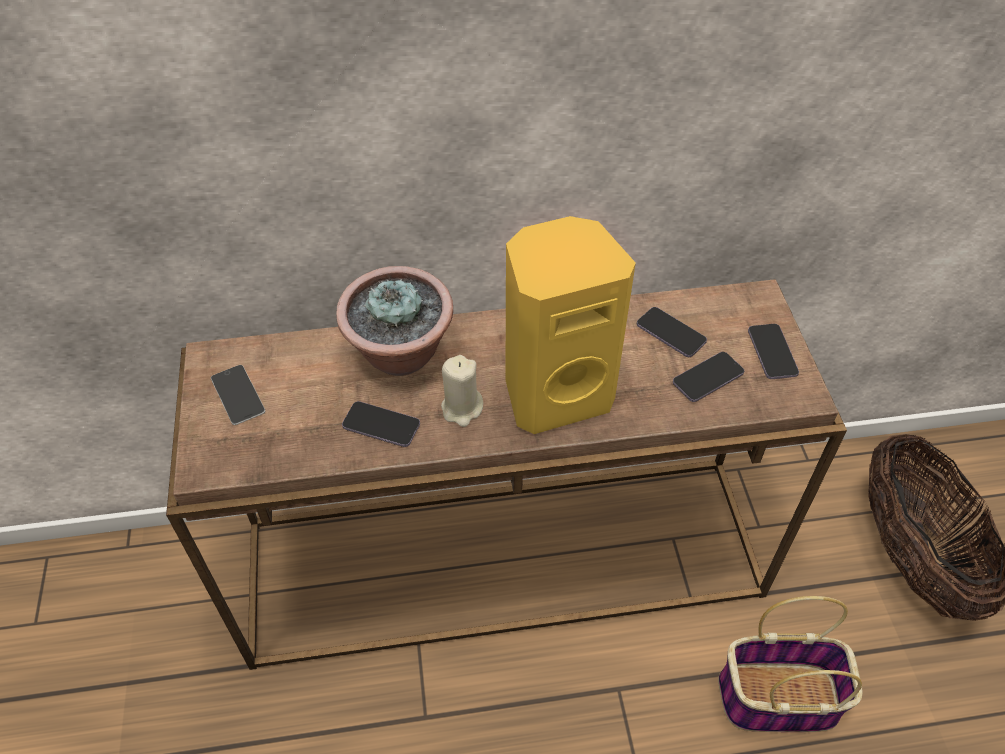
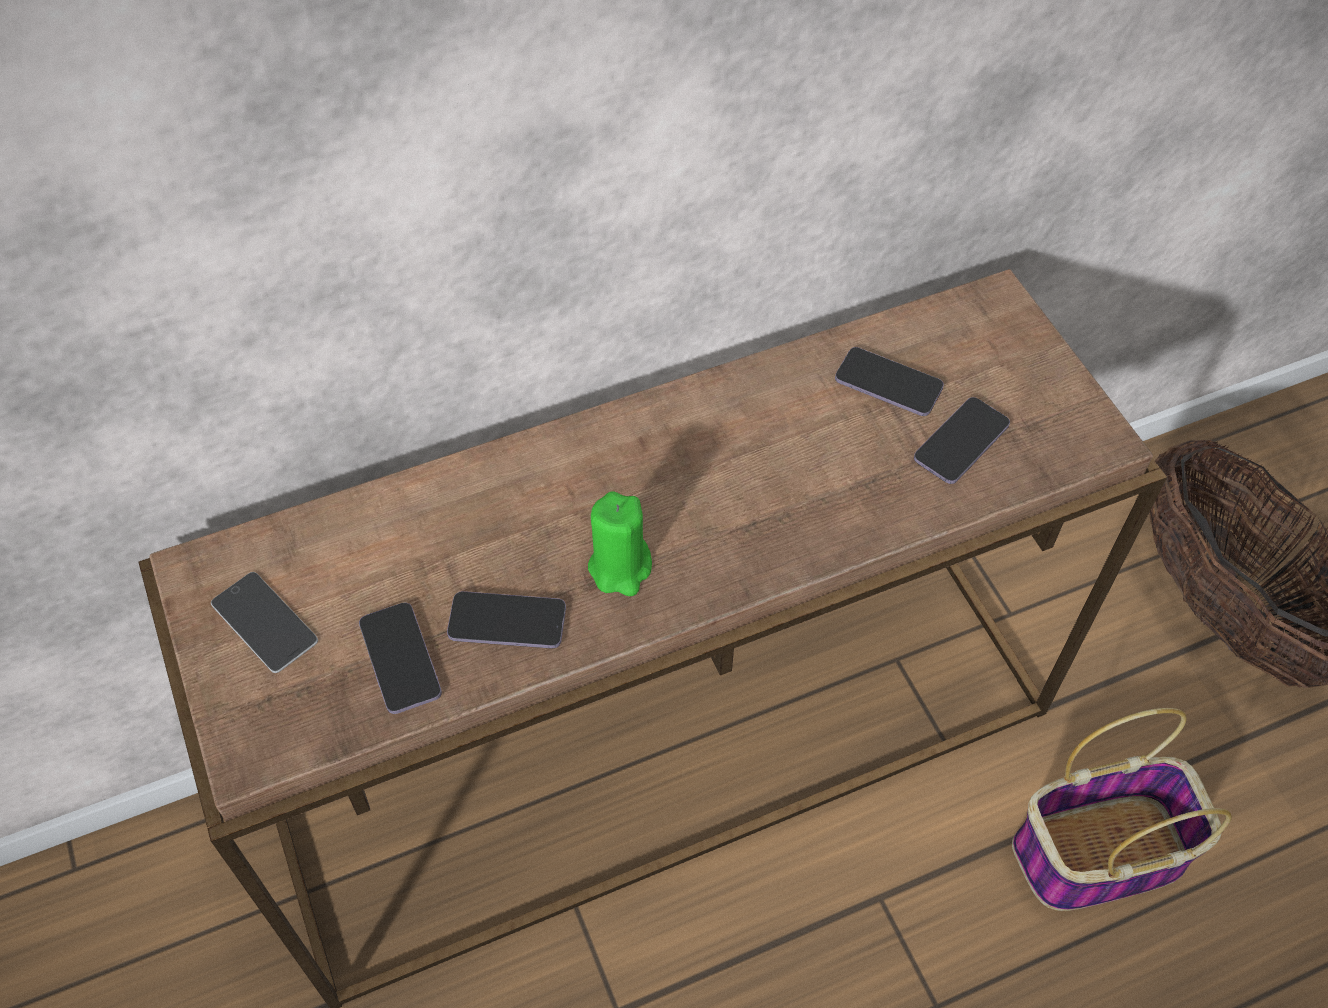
camera: 15 degrees left, 5 degrees up
potted plant [336,266,453,376] -> none
beige candle [441,355,483,427] -> green candle [588,491,652,596]
yellow speaker [505,216,636,434] -> none
phone [748,324,799,379] -> phone moved to [359,603,442,714]

